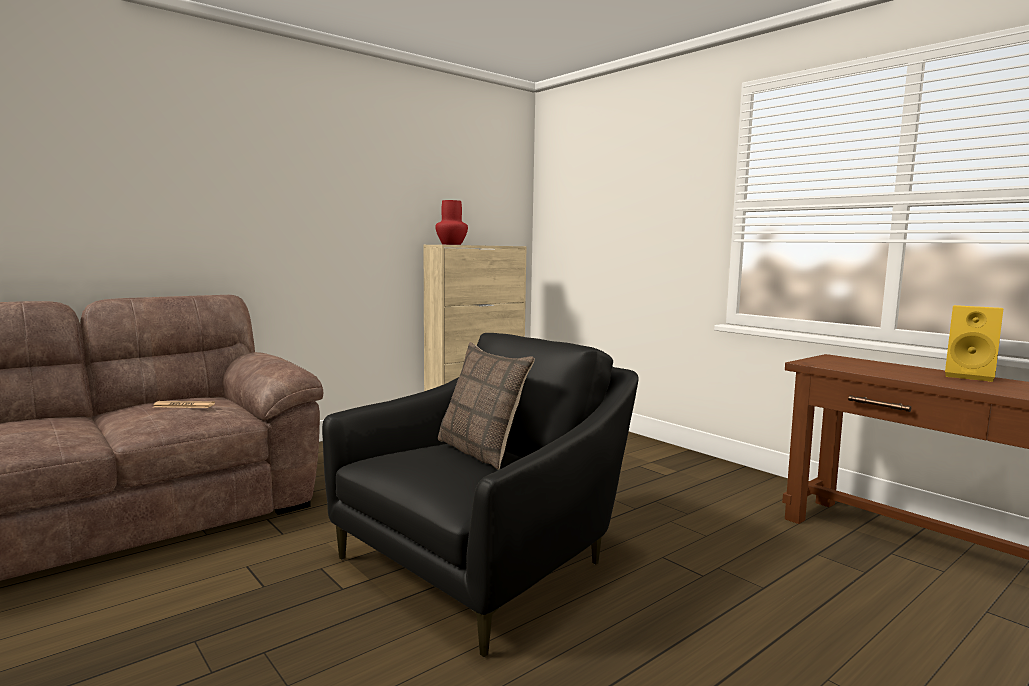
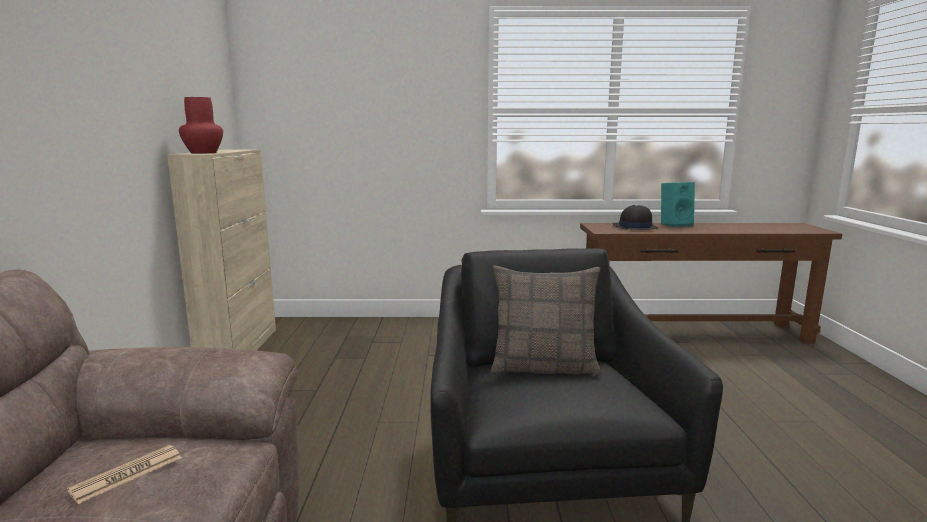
camera: 50 degrees left, 5 degrees up
yellow speaker [945,305,1003,382] -> turquoise speaker [661,182,695,227]
none -> black hat [612,205,659,230]

